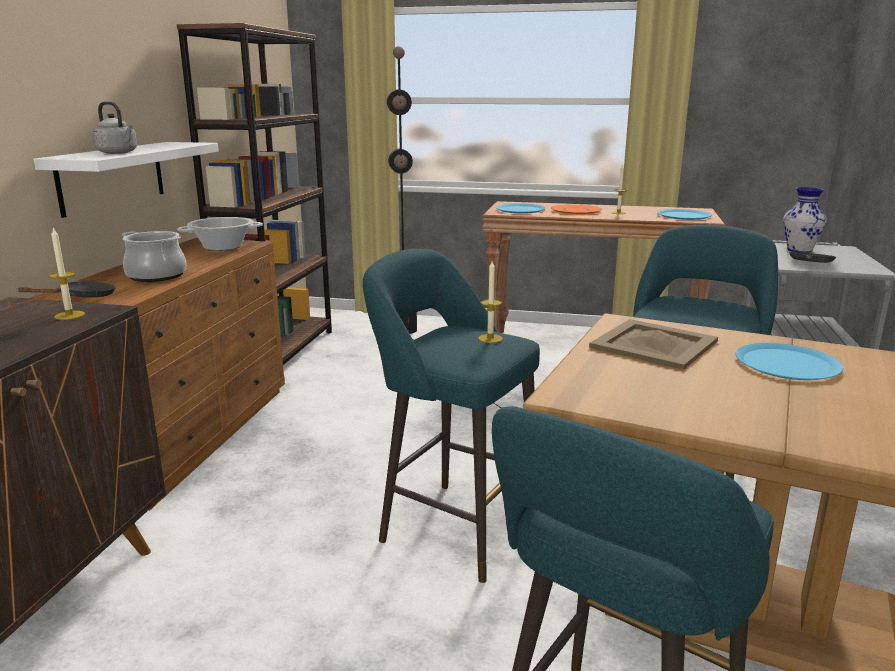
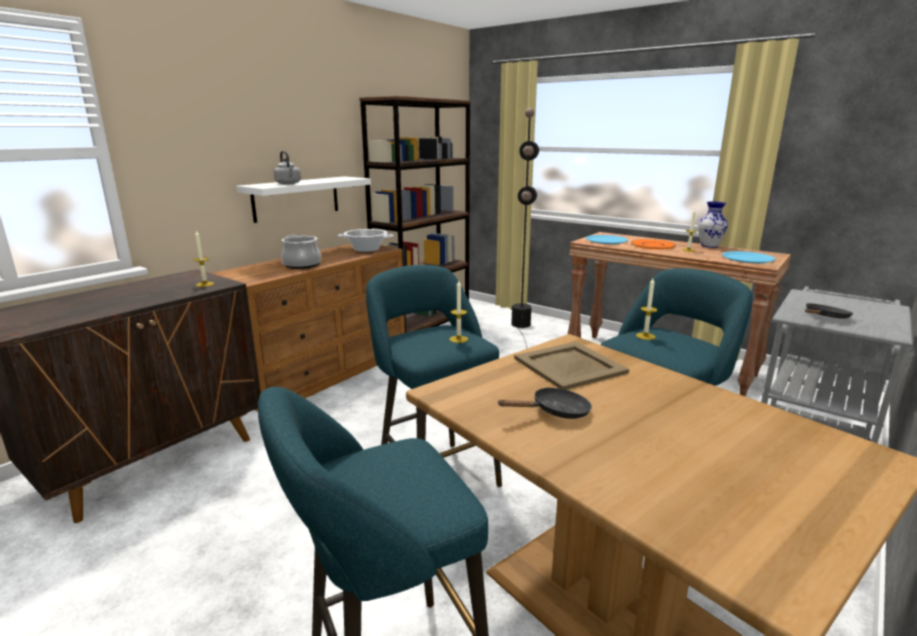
camera: 25 degrees right, 0 degrees up
black frying pan [17,281,116,298] -> black frying pan moved to [497,387,592,419]
blue plate [736,343,843,380] -> none
vase [783,187,827,253] -> vase moved to [698,201,728,248]
none -> candle [636,278,658,340]

